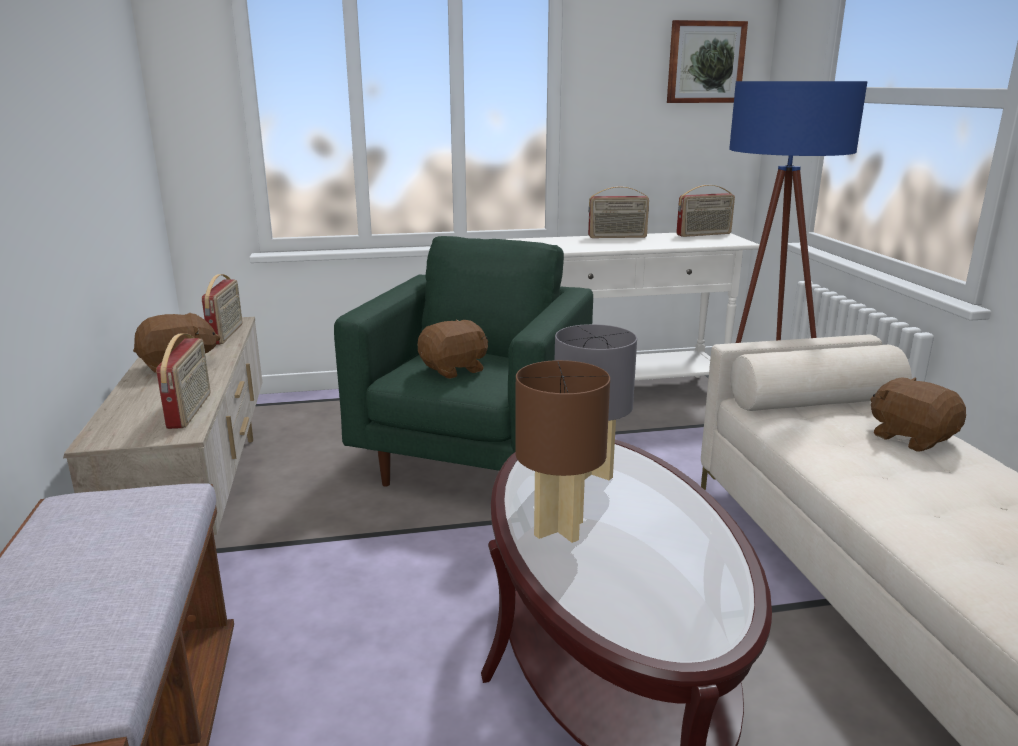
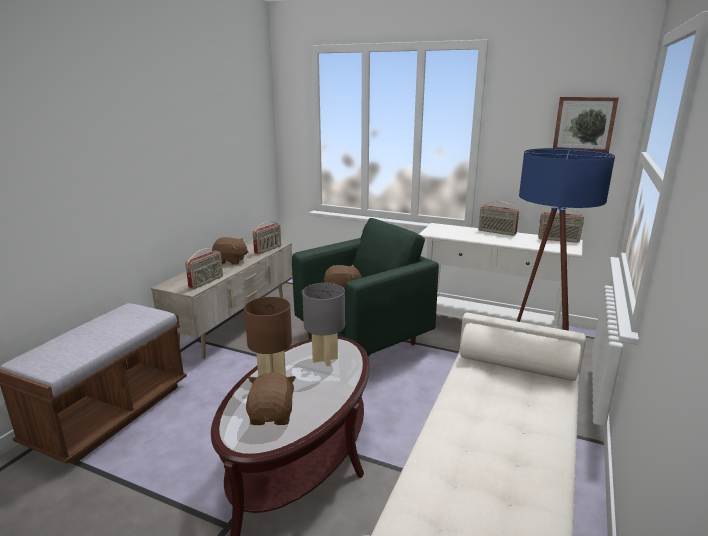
camera: 35 degrees right, 0 degrees up
brown plush toy [871,377,966,452] -> brown plush toy moved to [246,372,296,425]

